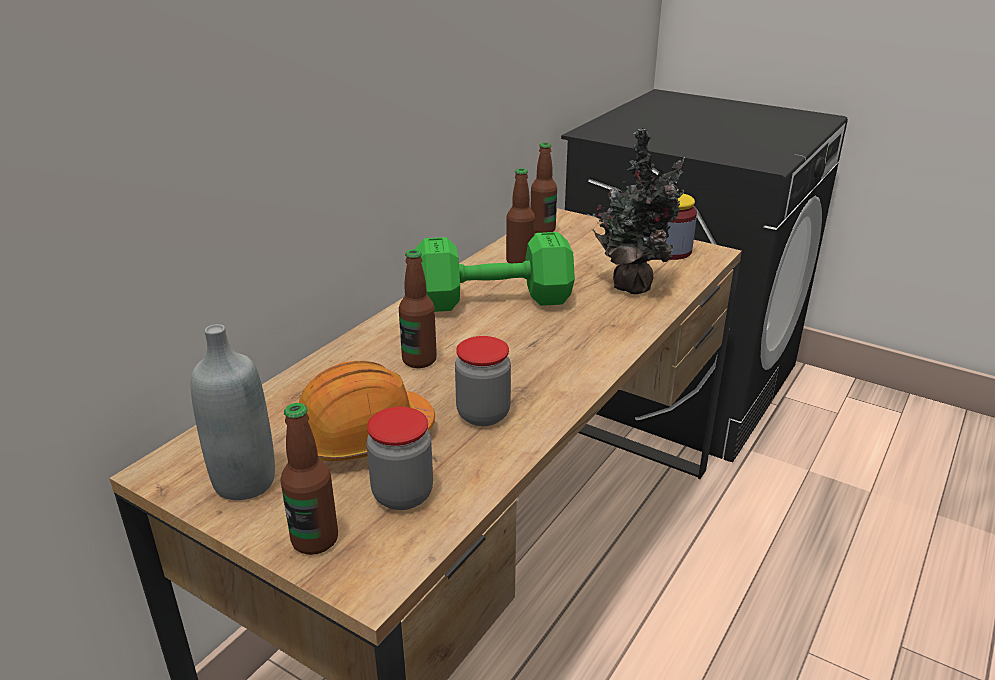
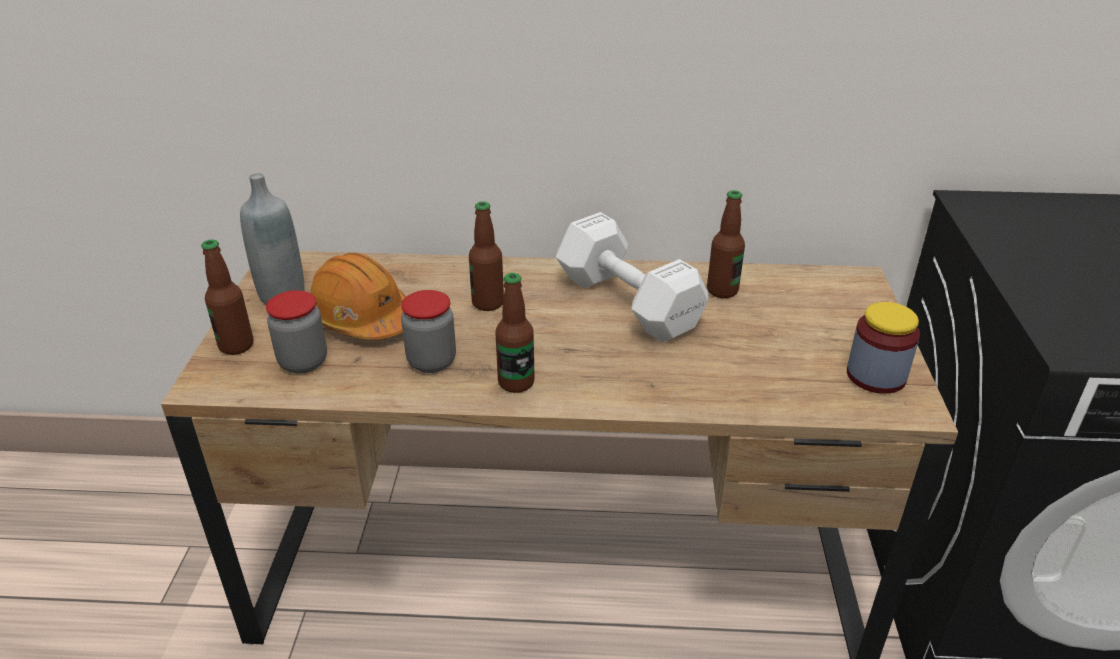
camera: 60 degrees right, 5 degrees up
green dumbbell [415,232,575,312] -> white dumbbell [556,212,709,342]
bottle [531,143,557,233] -> bottle moved to [495,273,535,393]
potted plant [593,128,685,294] -> none

